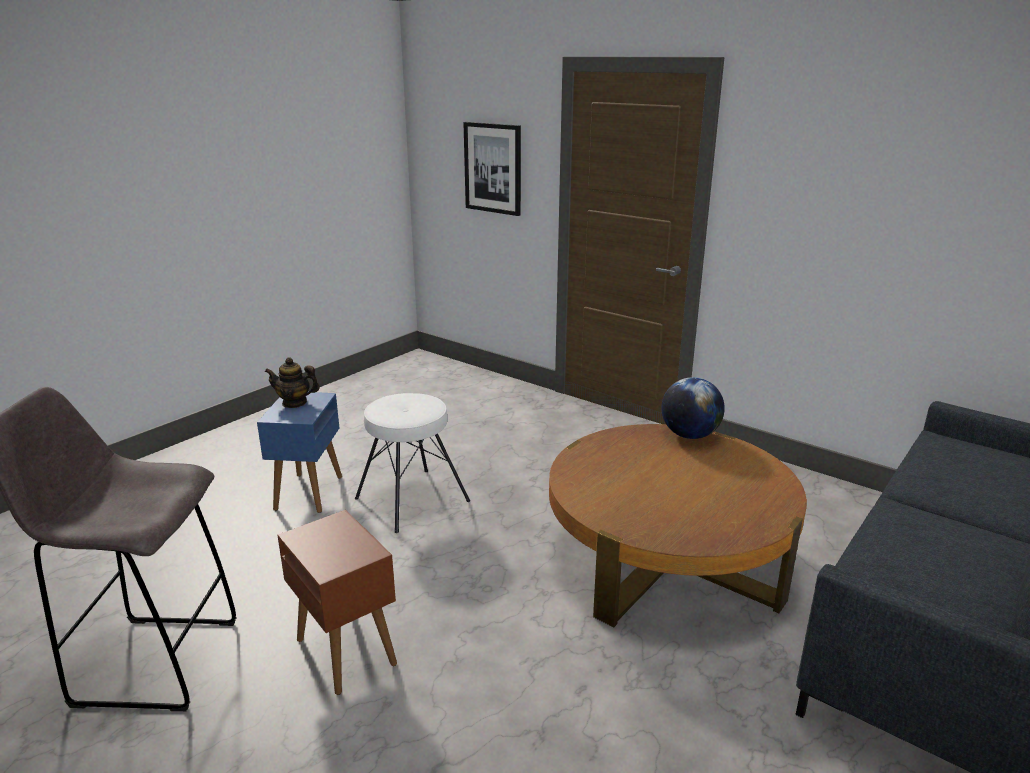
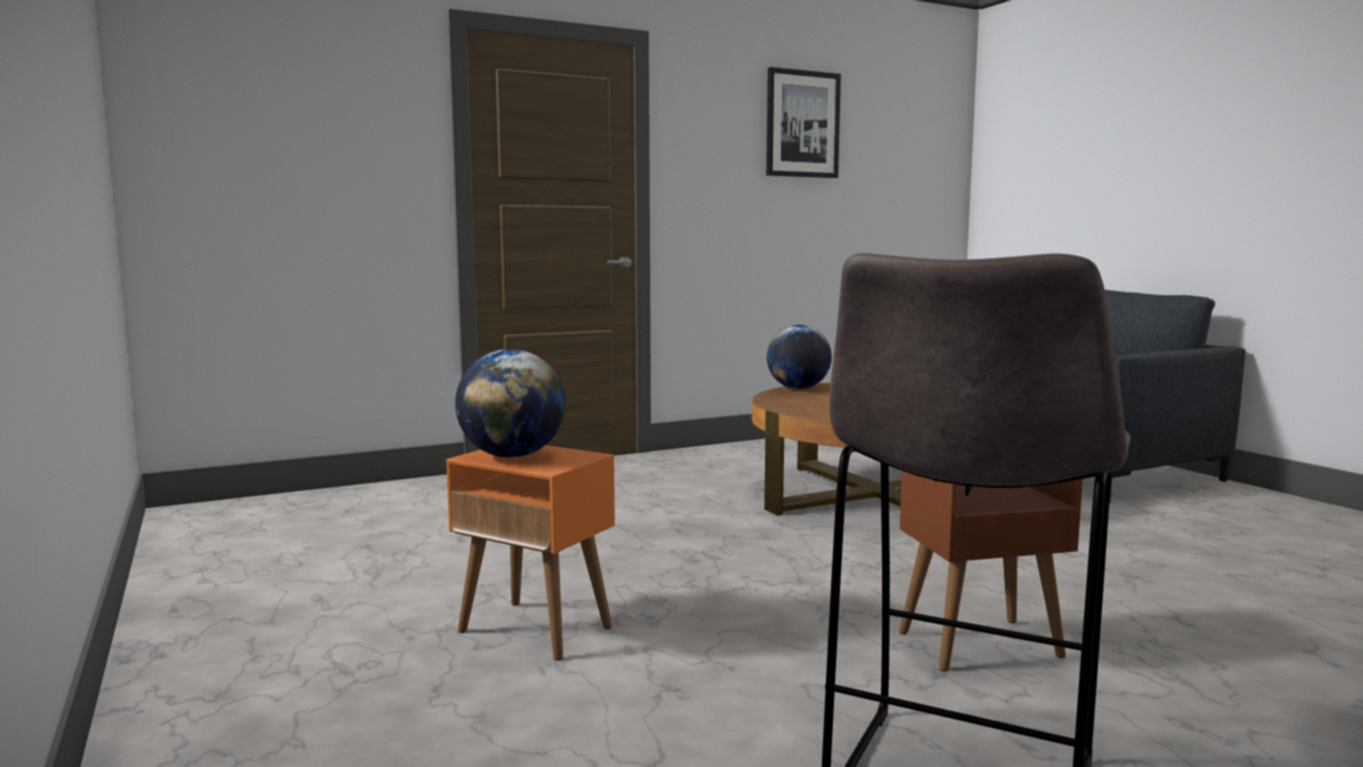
camera: 65 degrees left, 15 degrees down
blue side table [257,392,342,513] -> orange side table [446,445,615,660]
teapot [265,357,320,408] -> globe [455,349,565,458]
white stool [355,393,470,533] -> none
picture [463,122,521,216] -> picture moved to [766,67,841,178]

